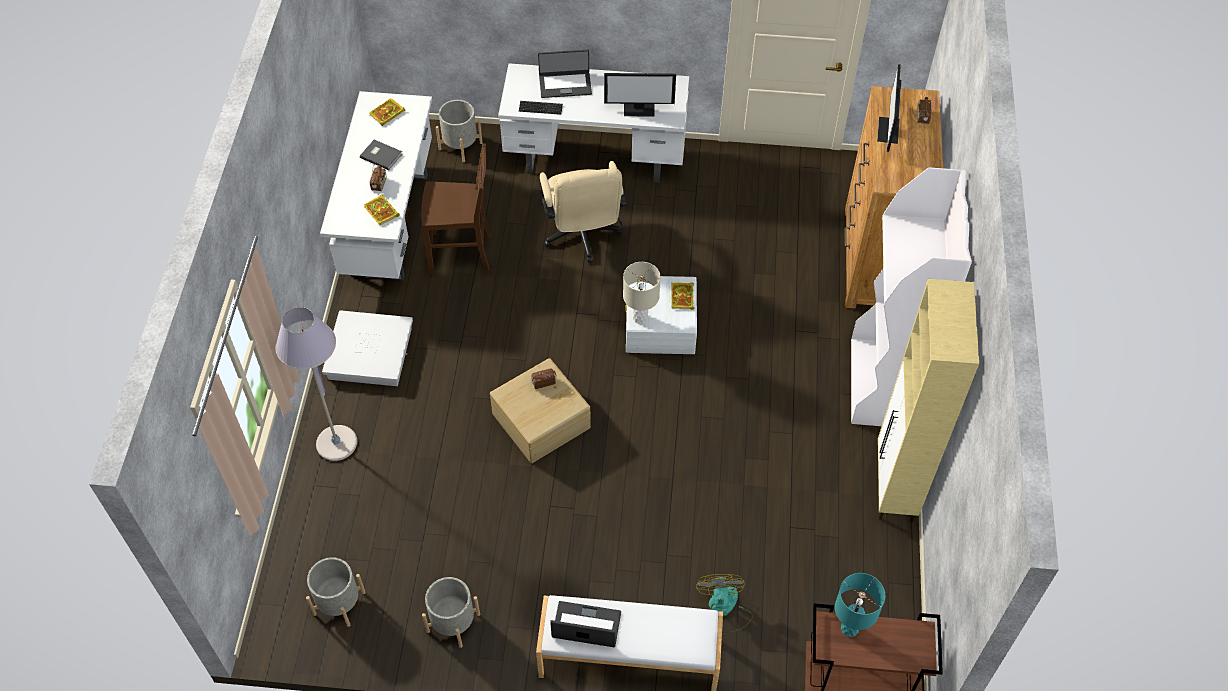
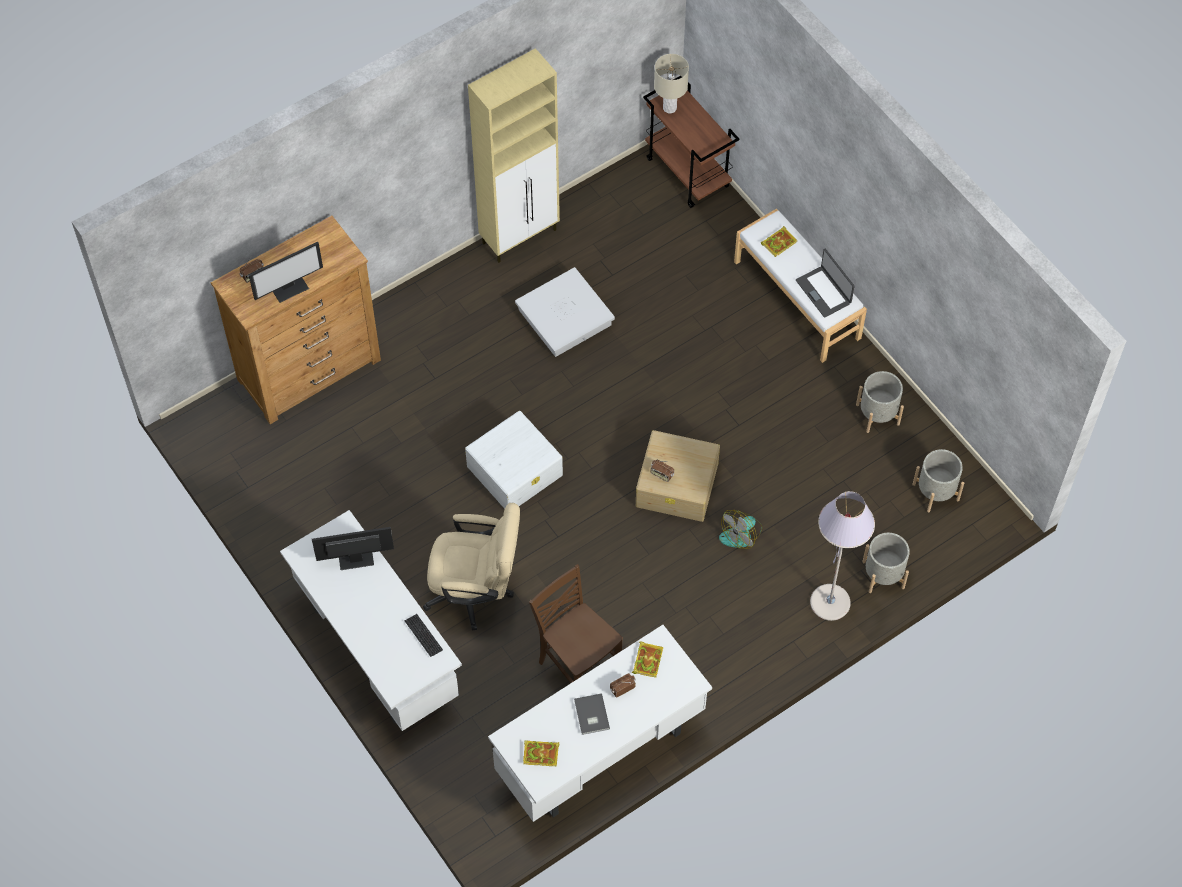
camera: 130 degrees left, 5 degrees up
white storage box [322,310,413,386] -> white storage box moved to [515,267,615,357]
grey planter [436,100,483,162] -> grey planter moved to [862,533,910,593]
laptop [538,50,592,98] -> none
beige office chair [539,161,626,263] -> beige office chair turned 60 degrees clockwise [423,503,520,631]
monitor [604,73,676,117] -> monitor turned 60 degrees counterclockwise [312,527,394,570]
beige table lamp [623,262,660,324] -> beige table lamp moved to [654,54,689,113]
book [671,282,694,310] -> book moved to [761,226,797,257]
fan [696,574,753,633] -> fan moved to [719,510,762,549]
turquoise table lamp [835,573,885,637] -> none
white bookcase [851,167,972,426] -> none

